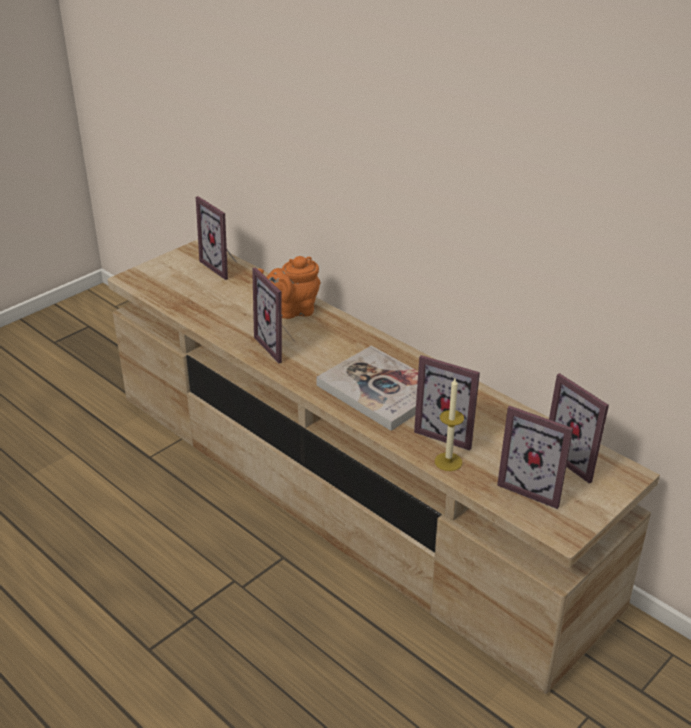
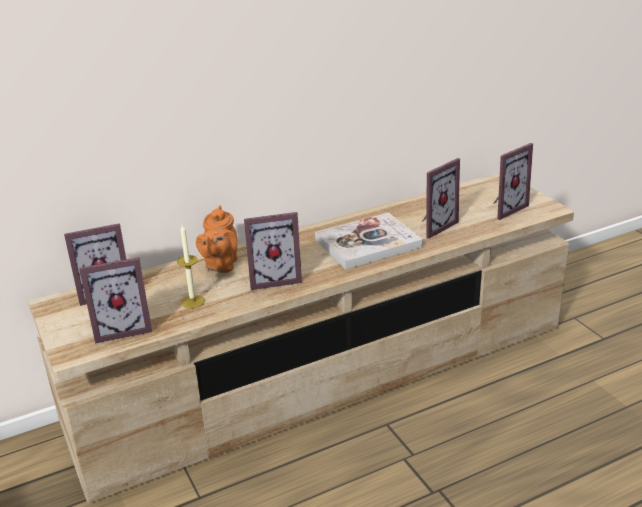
camera: 70 degrees left, 5 degrees down
candle [435,378,464,471] -> candle moved to [177,224,205,309]
picture frame [549,373,609,483] -> picture frame moved to [79,257,152,343]

